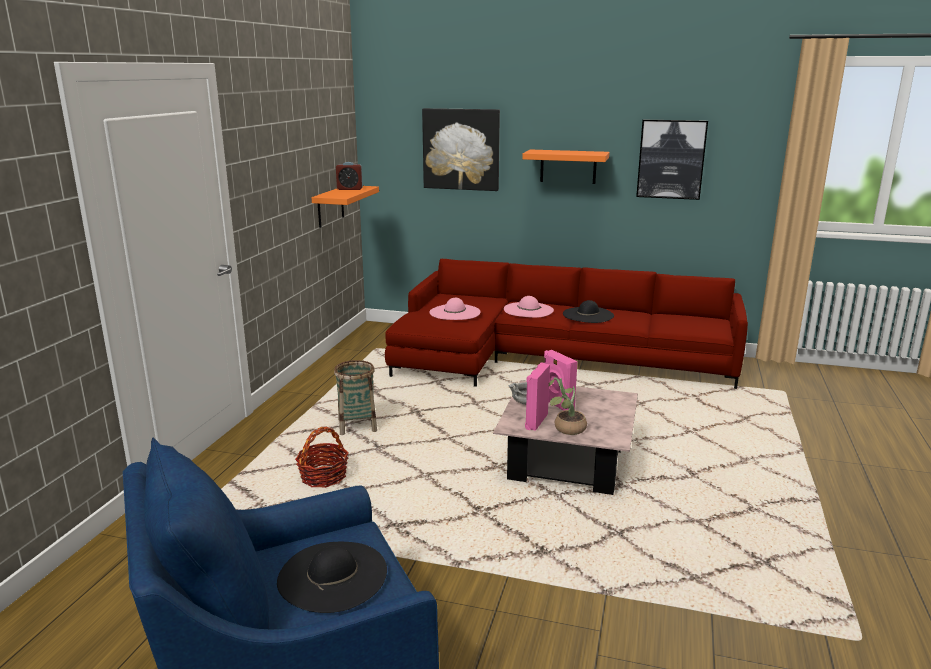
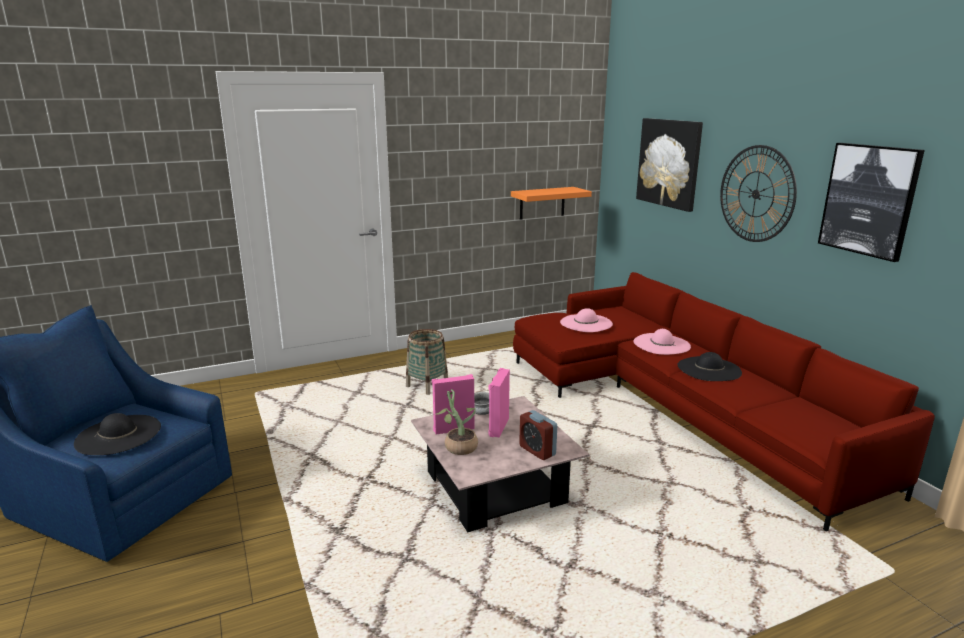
camera: 50 degrees right, 0 degrees up
basket [295,427,349,488] -> none
alarm clock [336,162,363,190] -> alarm clock moved to [519,410,557,460]
orange shelf [522,149,609,184] -> wall clock [720,145,797,242]

